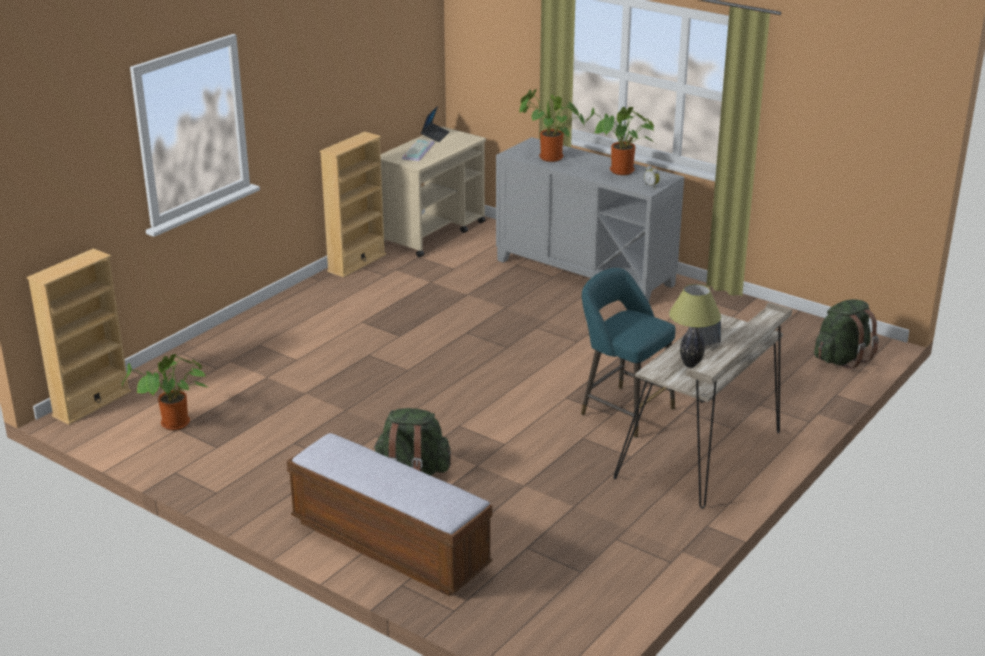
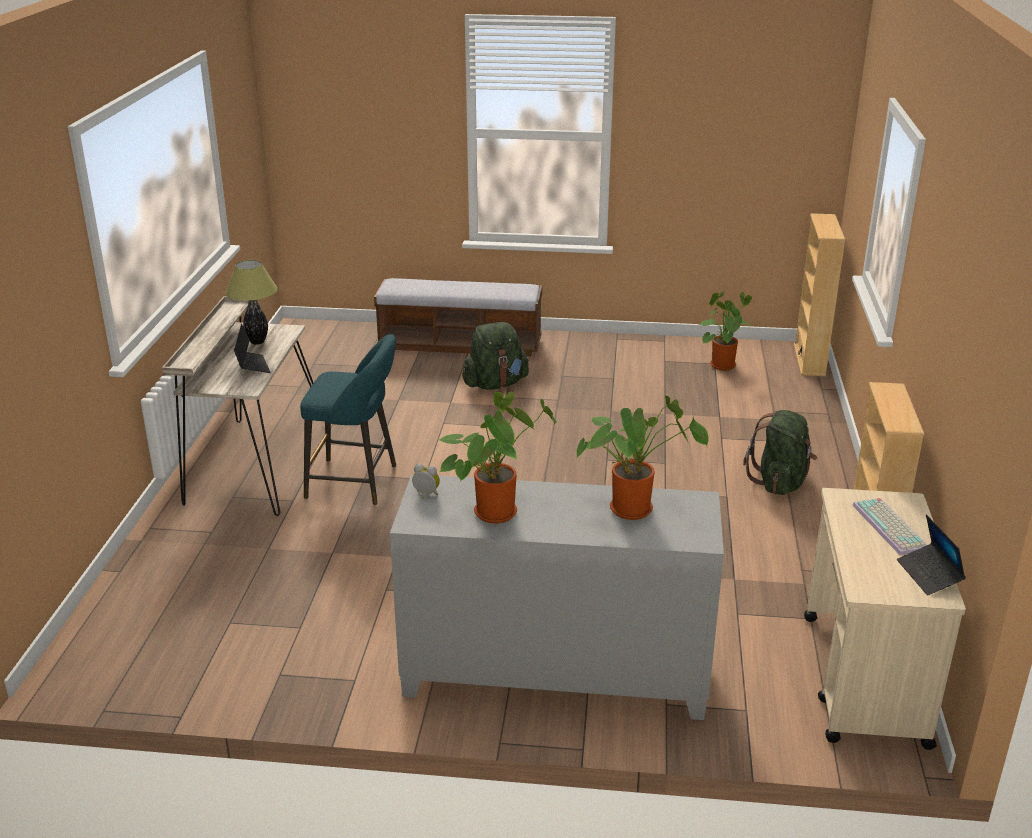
camera: 150 degrees right, 0 degrees up
green backpack [814,299,879,370] -> green backpack moved to [743,410,817,495]

